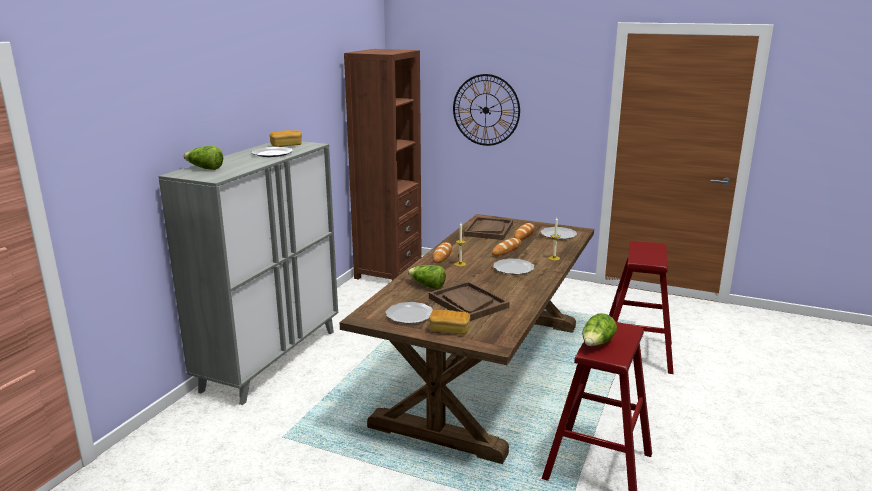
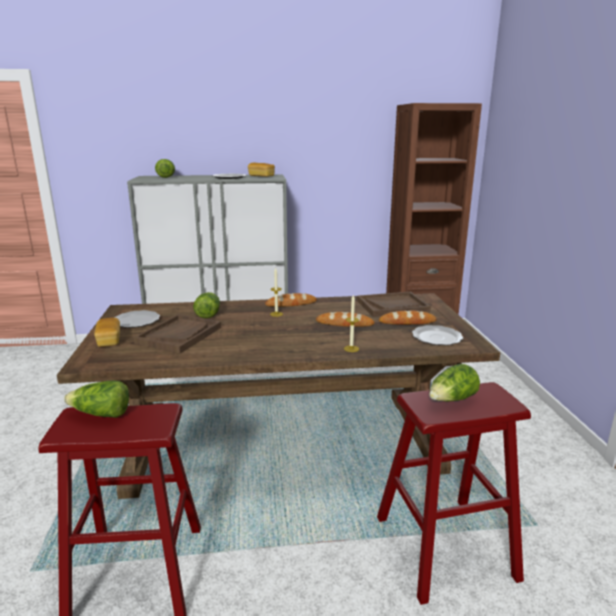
camera: 60 degrees right, 0 degrees up
wall clock [453,74,520,146] -> none
plate [493,259,534,274] -> none
none -> lettuce [429,364,480,402]

